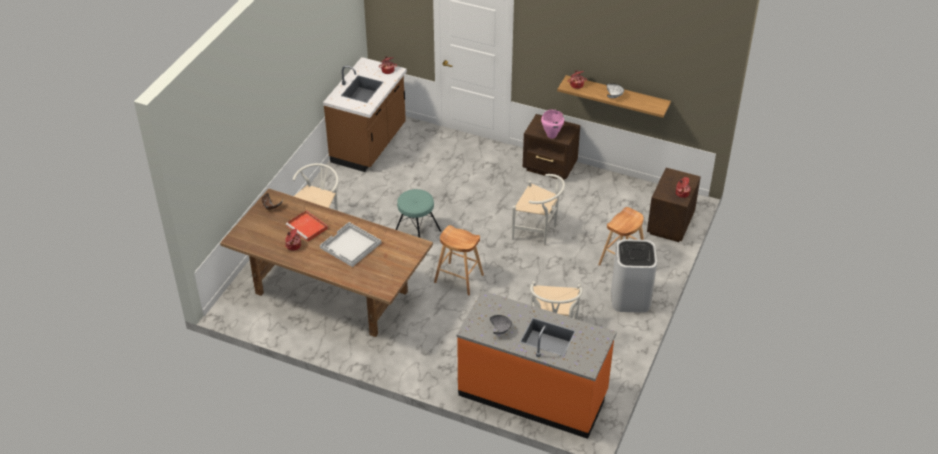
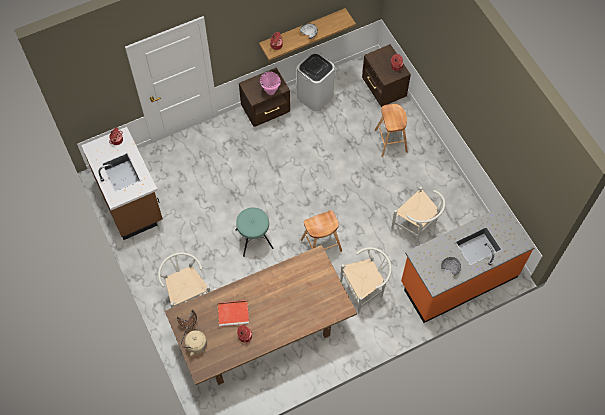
camera: 50 degrees left, 20 degrees up
white tray [320,222,381,267] -> none
white chair [512,174,565,245] -> white chair moved to [341,247,392,314]
white trash can [611,239,657,313] -> white trash can moved to [297,52,335,111]
none -> beige kettle [180,327,207,356]

